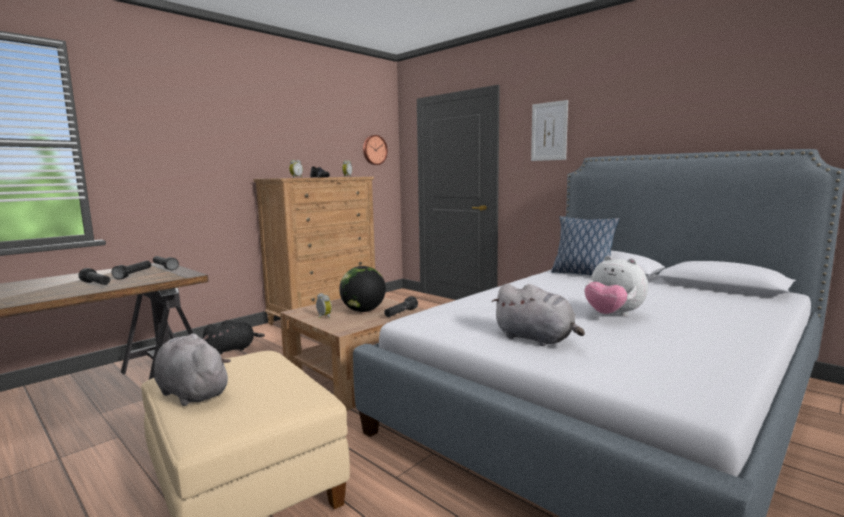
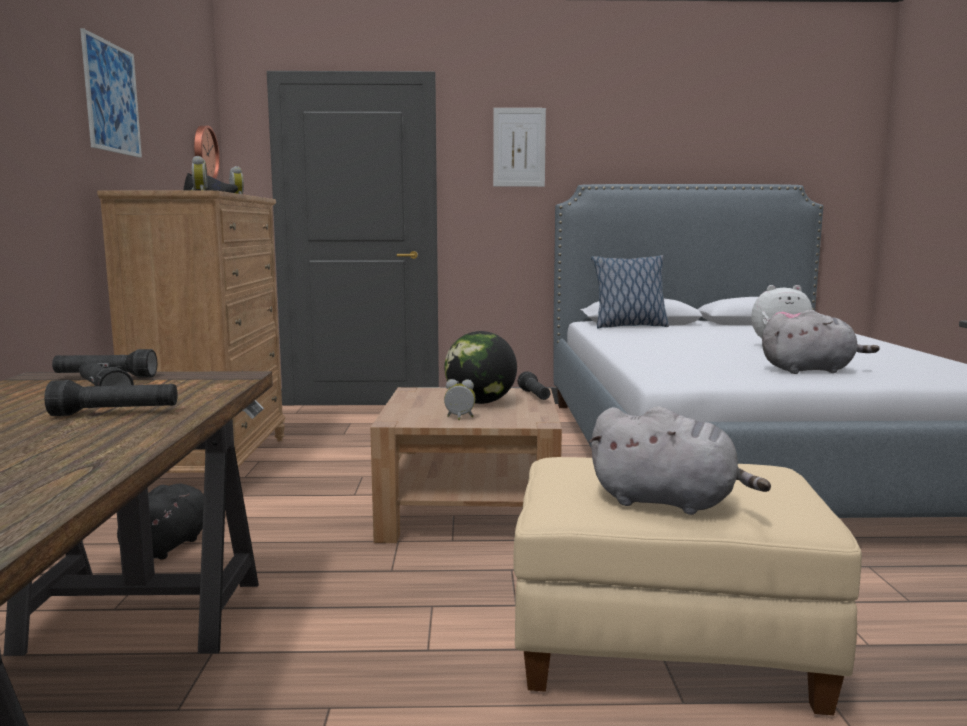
camera: 45 degrees left, 0 degrees up
grey plush toy [154,333,231,406] -> grey plush toy turned 150 degrees counterclockwise [589,406,771,515]
none -> picture [80,28,142,158]

